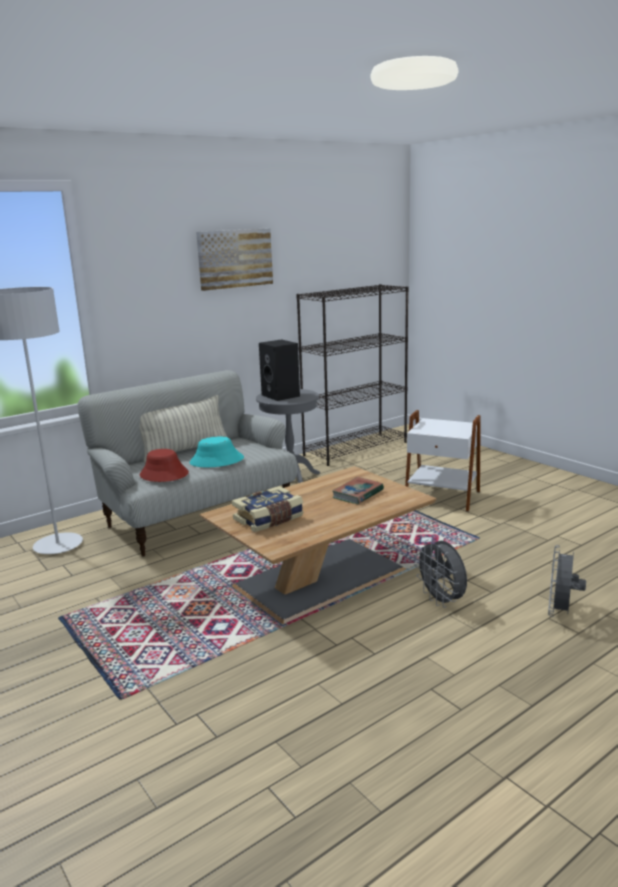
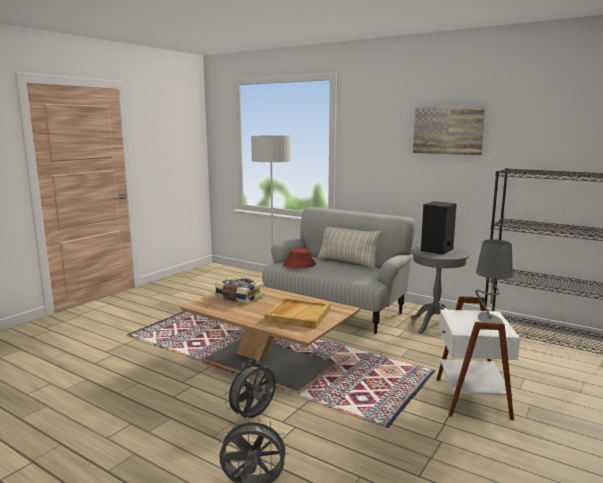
camera: 70 degrees right, 5 degrees down
turquoise hat [189,436,244,467] -> none
book [332,477,384,504] -> beige tray [265,298,331,329]
none -> grey table lamp [475,239,513,323]

